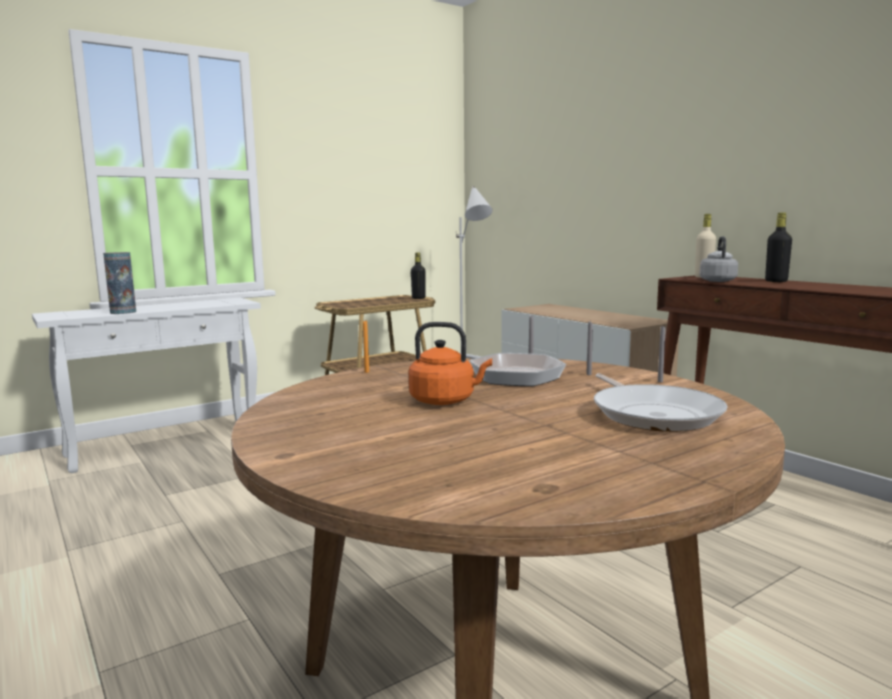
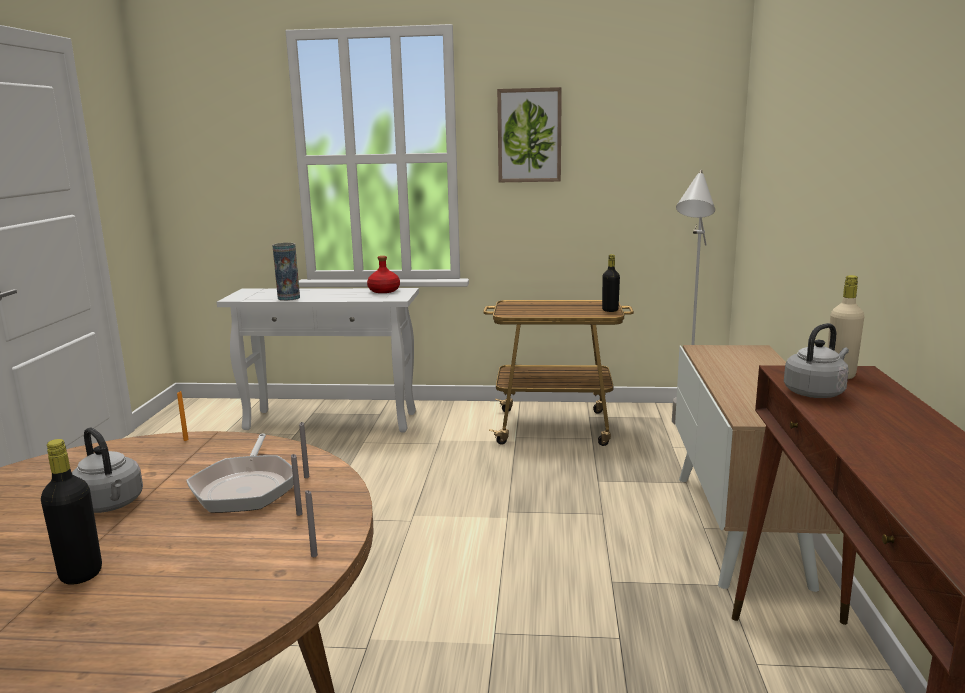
camera: 40 degrees right, 5 degrees up
orange kettle [409,322,492,405] -> grey kettle [72,428,143,513]
frying pan [594,373,728,432] -> none
black bottle [765,213,792,282] -> black bottle moved to [41,439,102,585]
none -> red bottle [367,256,400,293]
none -> picture [497,87,562,182]

